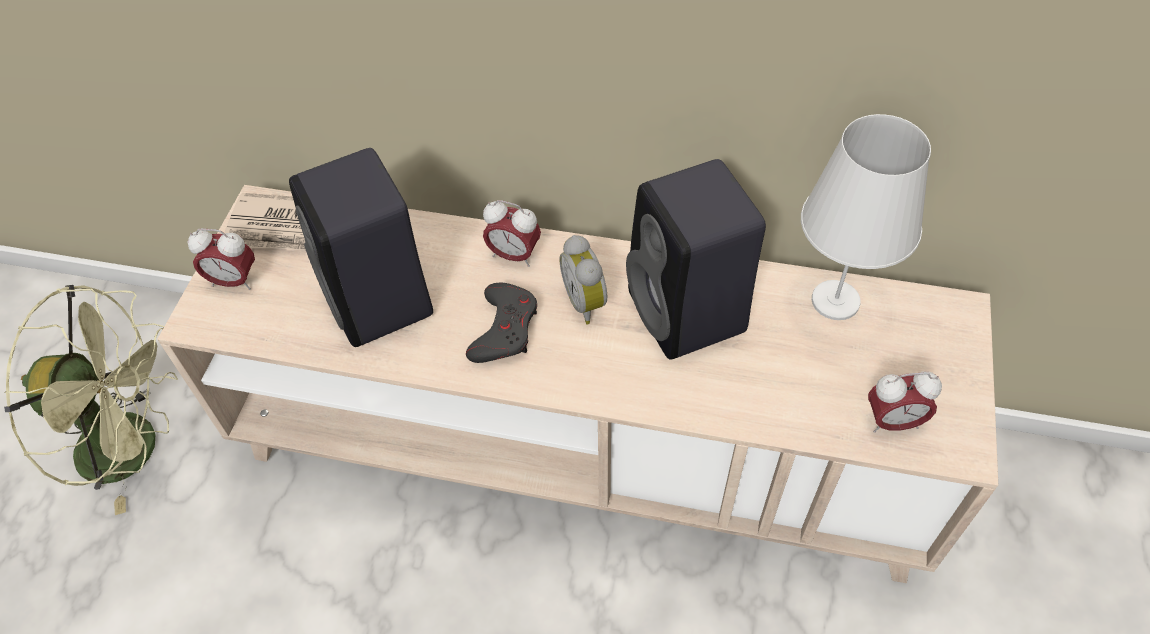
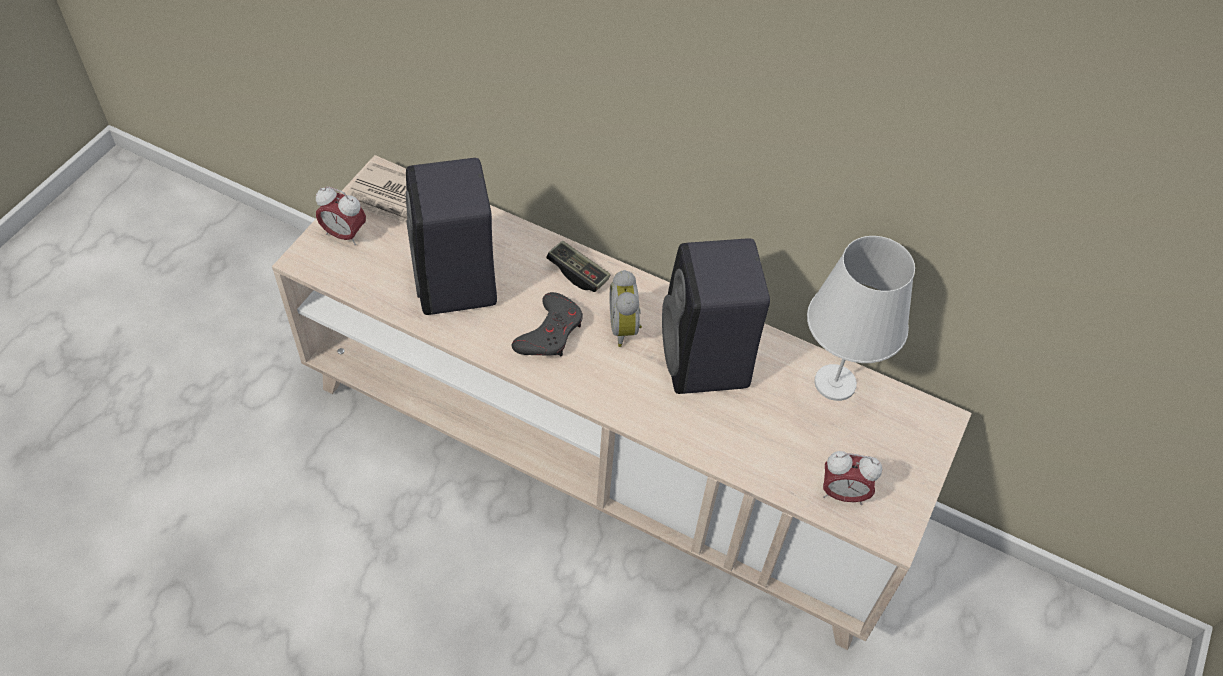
camera: 10 degrees right, 0 degrees up
green fan [4,285,178,515] -> none
alarm clock [483,200,541,267] -> game controller [546,241,610,292]

